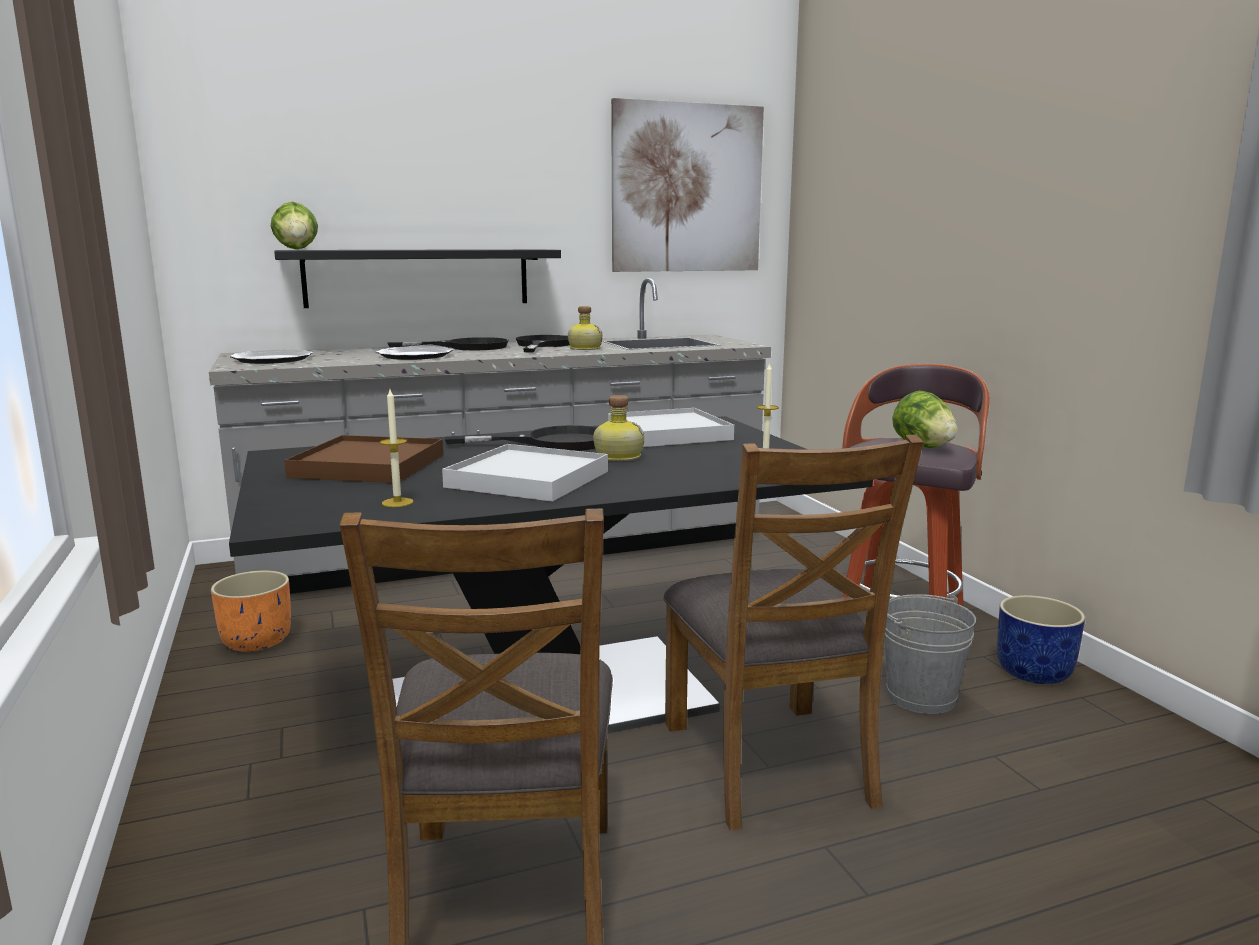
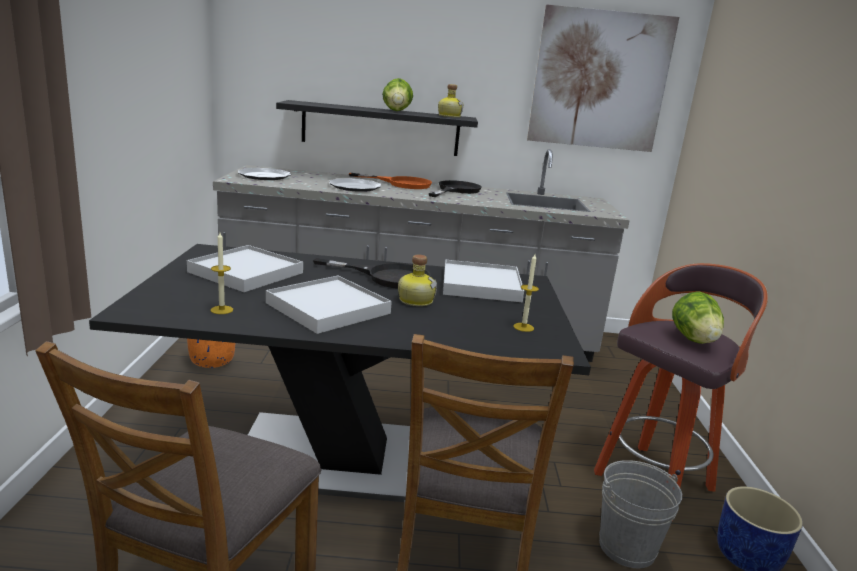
camera: 20 degrees right, 5 degrees up
lettuce [271,201,318,250] -> lettuce moved to [382,78,413,111]
brown tray [284,435,443,483] -> white tray [187,245,303,292]
black frying pan [388,337,509,350] -> orange frying pan [349,173,432,189]
bottle [568,306,603,350] -> bottle moved to [438,84,464,117]

